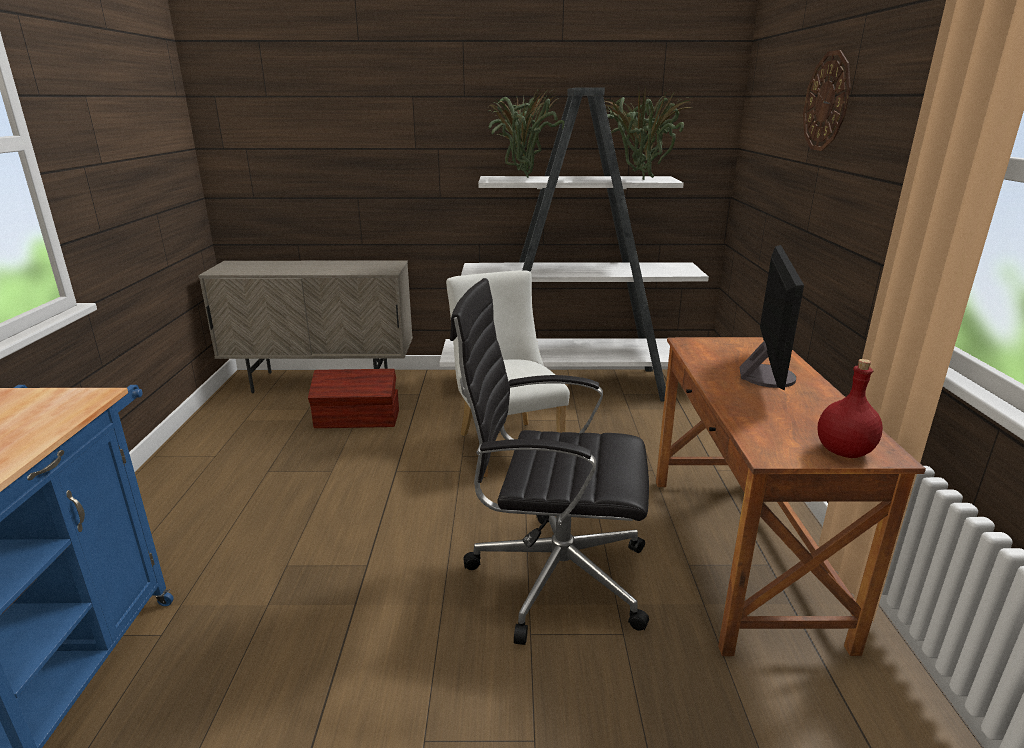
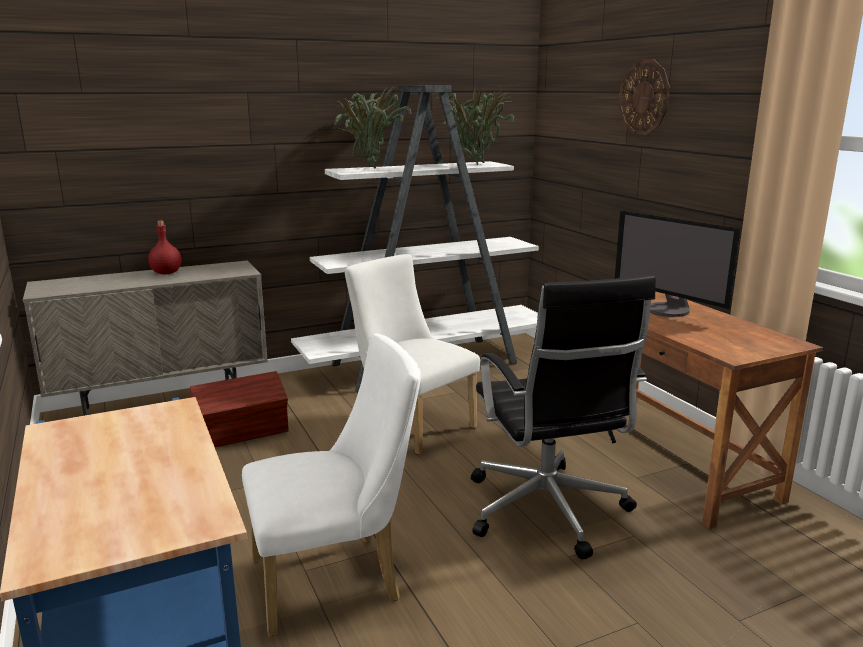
camera: 25 degrees left, 5 degrees down
black office chair [450,278,649,645] -> black office chair turned 90 degrees counterclockwise [471,275,656,559]
monitor [739,245,804,391] -> monitor turned 150 degrees clockwise [615,210,741,317]
red bottle [817,359,883,458] -> red bottle moved to [148,221,181,274]
none -> white chair [242,333,421,636]

